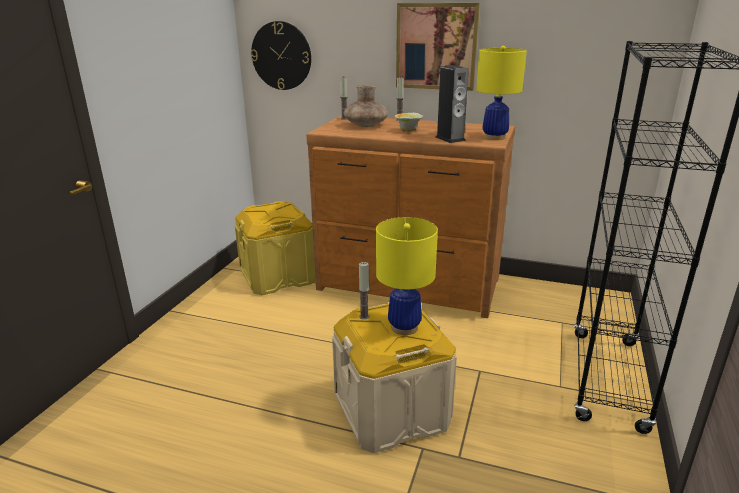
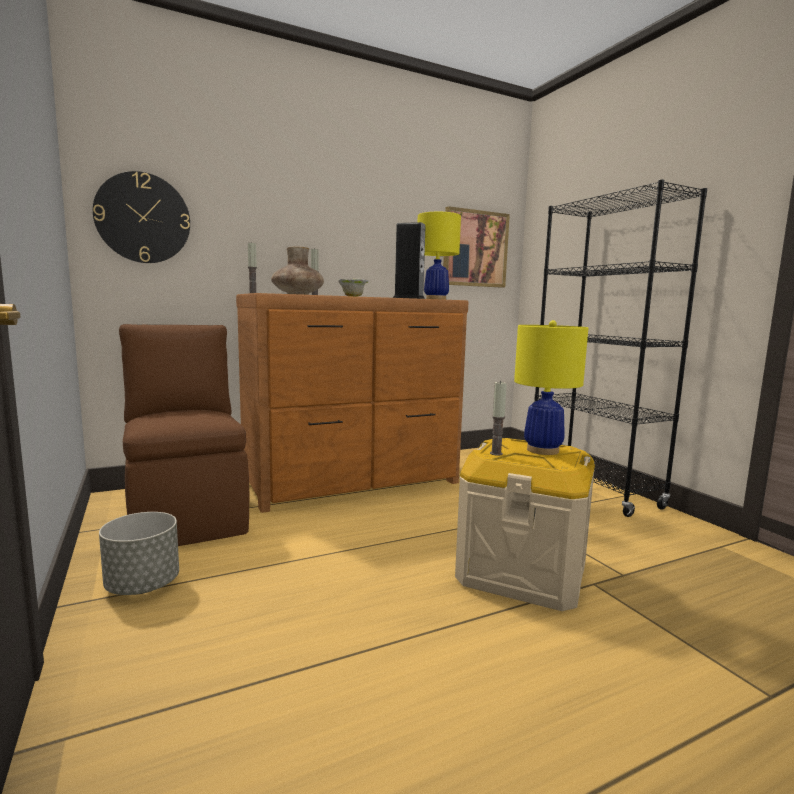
camera: 45 degrees left, 15 degrees down
yellow storage box [235,201,315,295] -> brown chair [119,324,249,546]
picture [396,3,480,91] -> picture moved to [443,206,510,288]
none -> grey planter [99,512,179,595]

